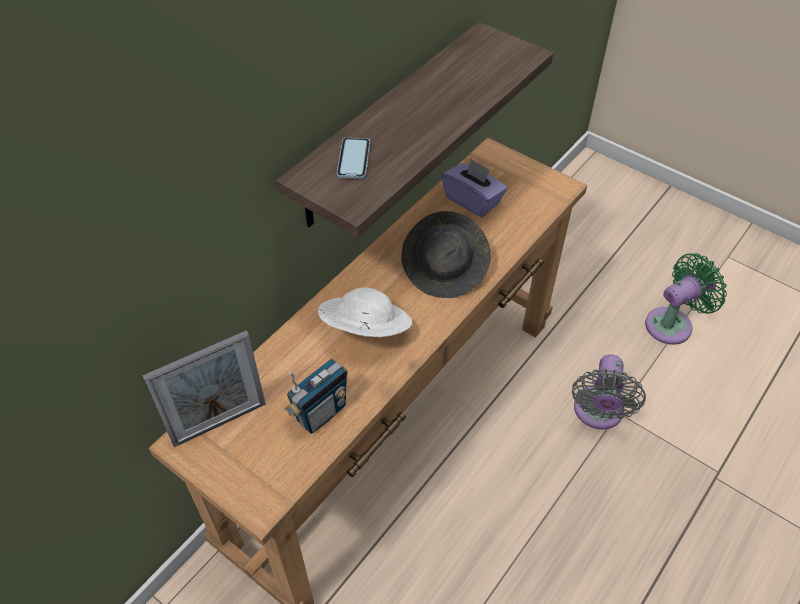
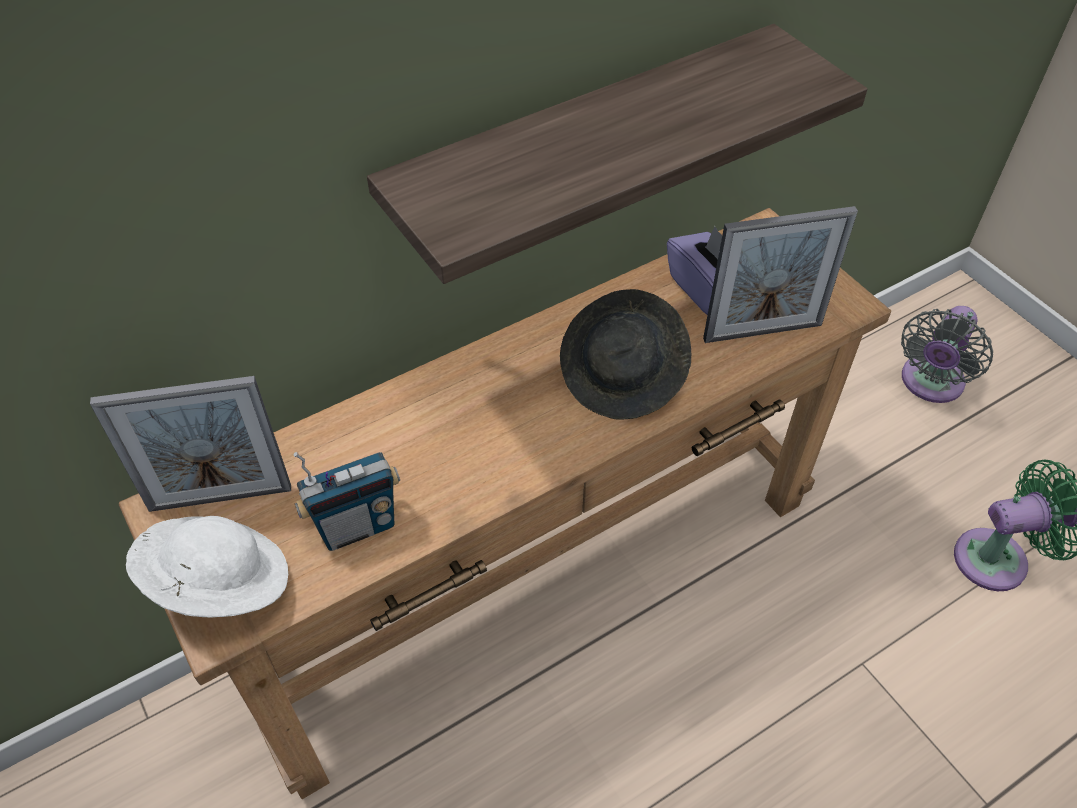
camera: 20 degrees right, 0 degrees up
white hat [318,288,412,337] -> white hat moved to [126,516,288,617]
phone [337,138,370,179] -> none
grey fan [572,355,646,429] -> grey fan moved to [901,306,993,403]
none -> picture frame [703,206,858,343]

